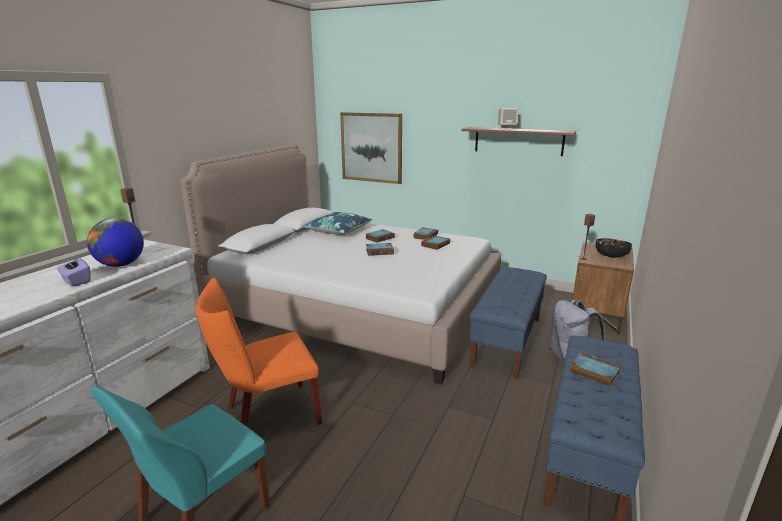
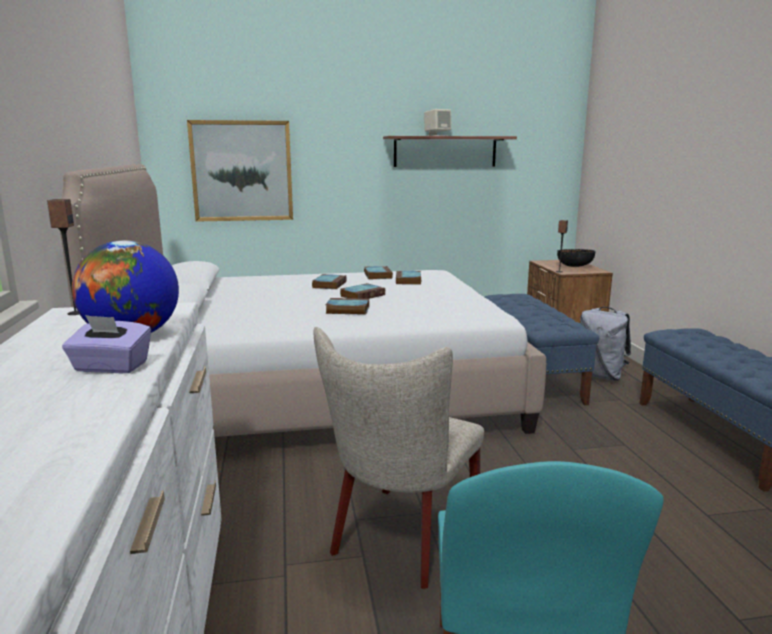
camera: 35 degrees left, 5 degrees down
orange chair [196,278,322,426] -> beige chair [313,327,484,589]
blue pillow [303,212,372,235] -> none
book [569,352,621,387] -> book moved to [326,298,369,315]

